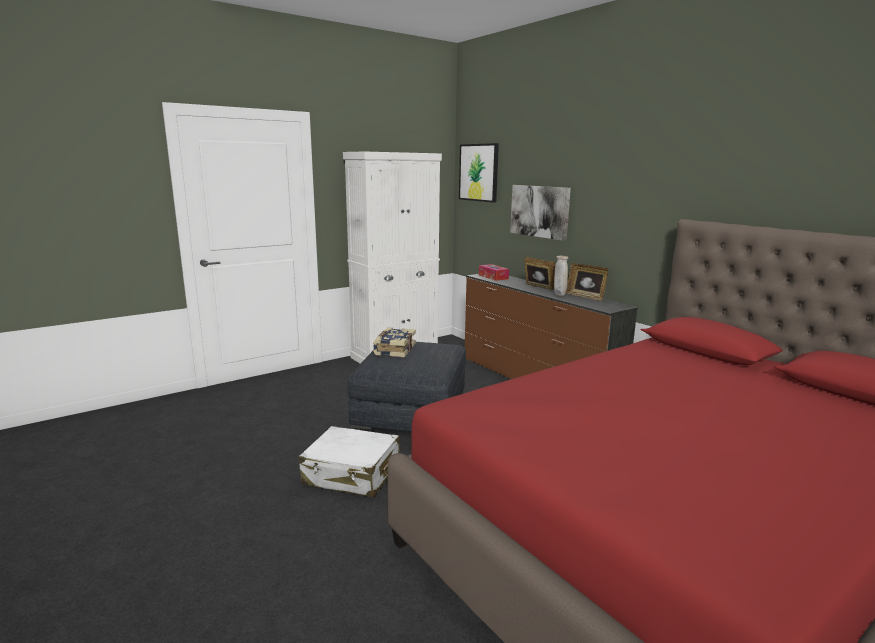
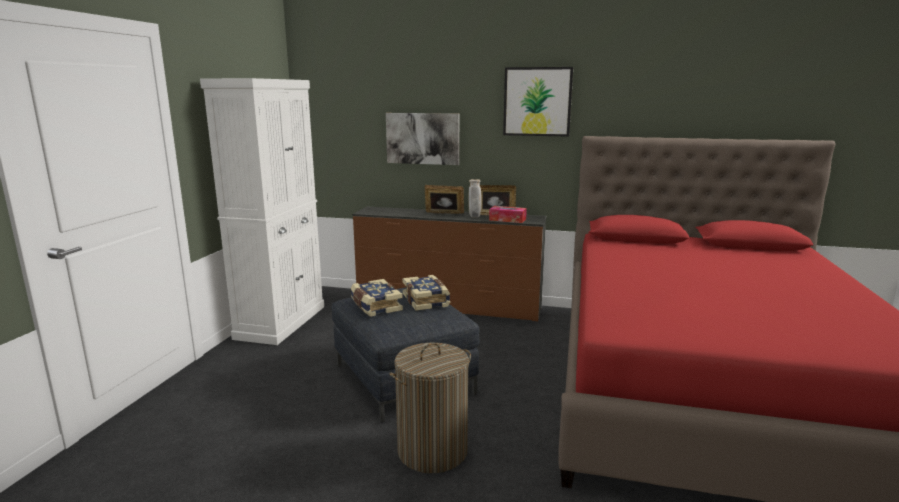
camera: 40 degrees left, 0 degrees up
white suitcase [299,426,400,497] -> laundry basket [389,343,471,473]
picture [459,143,499,203] -> picture moved to [503,67,573,137]
tissue box [479,264,509,281] -> tissue box moved to [489,206,527,223]
none -> book [402,275,450,311]

